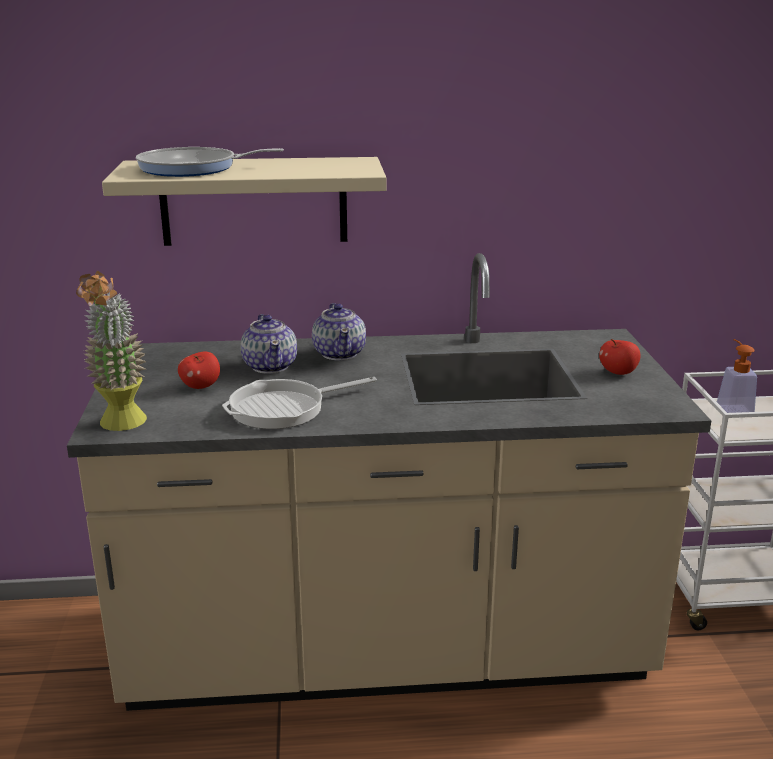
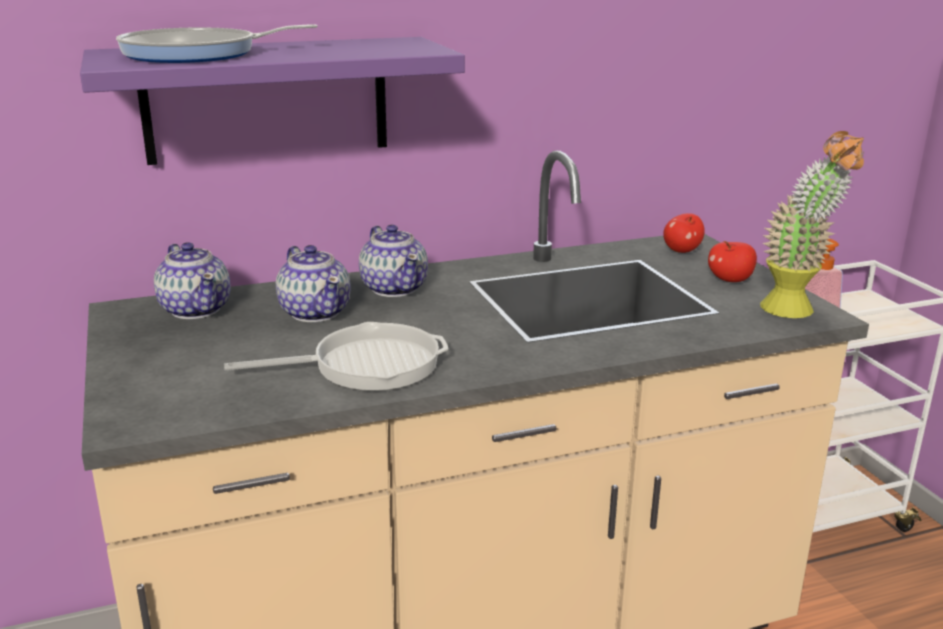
camera: 15 degrees left, 0 degrees up
potted plant [76,271,147,431] -> potted plant moved to [760,131,864,318]
beige shelf [102,157,387,246] -> purple shelf [80,37,465,165]
apple [178,351,220,389] -> apple moved to [663,213,705,253]
frying pan [222,377,377,429] -> frying pan turned 150 degrees counterclockwise [224,322,449,391]
none -> teapot [154,242,231,319]

